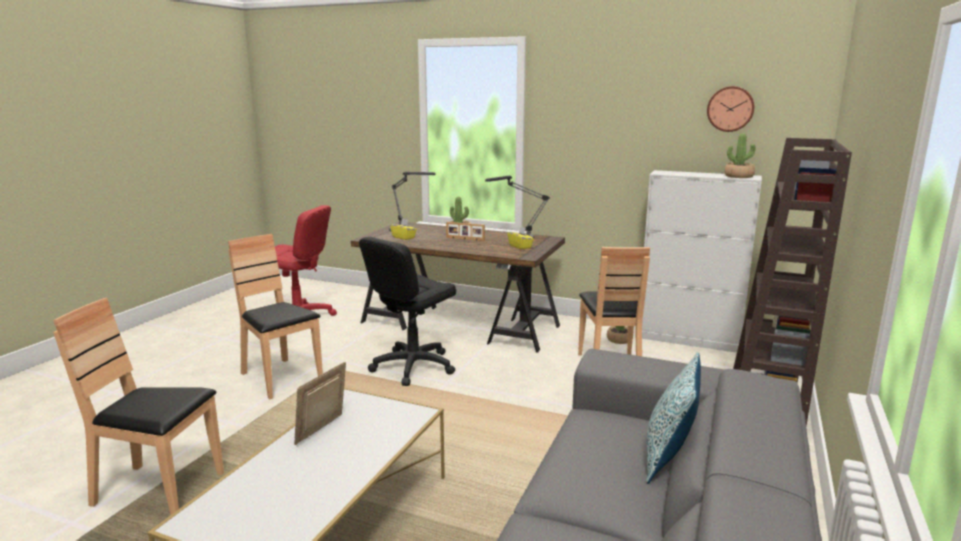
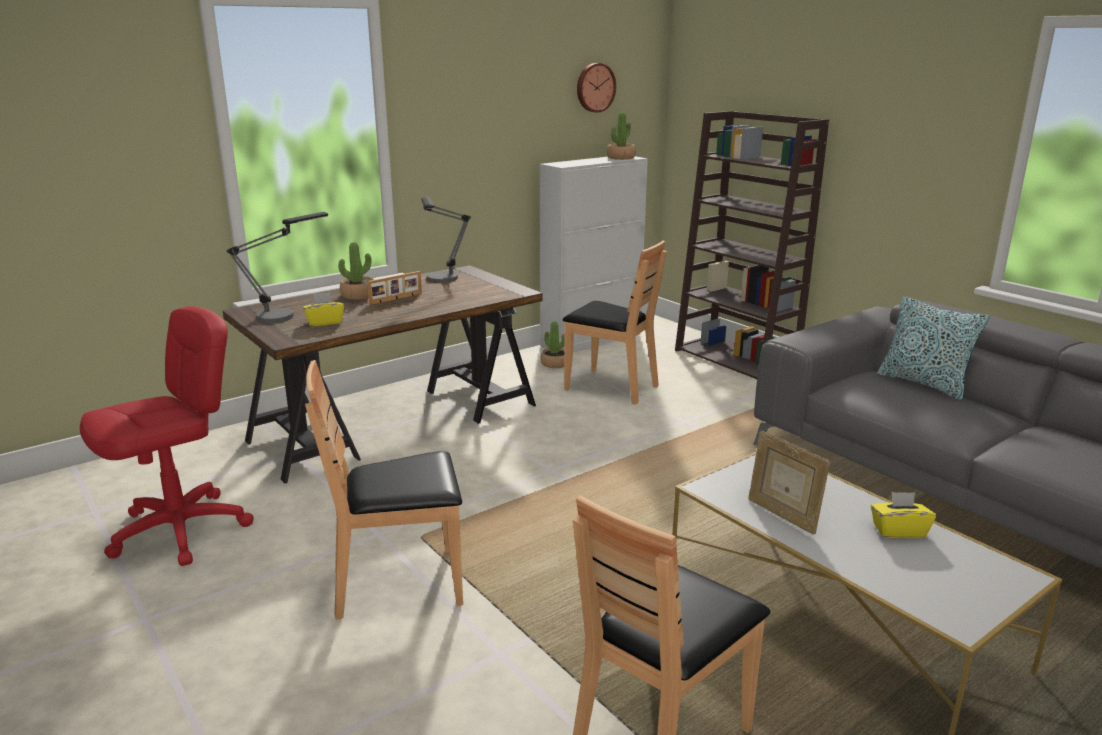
camera: 60 degrees left, 5 degrees up
black office chair [359,237,456,386] -> none
yellow tissue box [508,226,534,249] -> yellow tissue box moved to [871,492,936,538]

